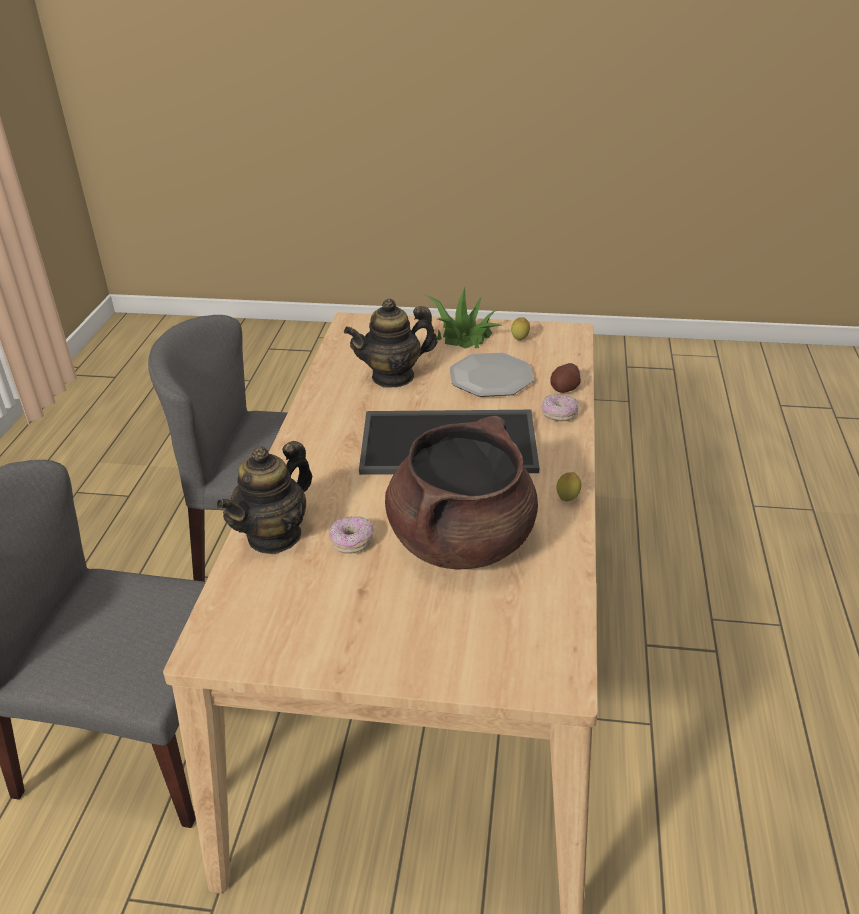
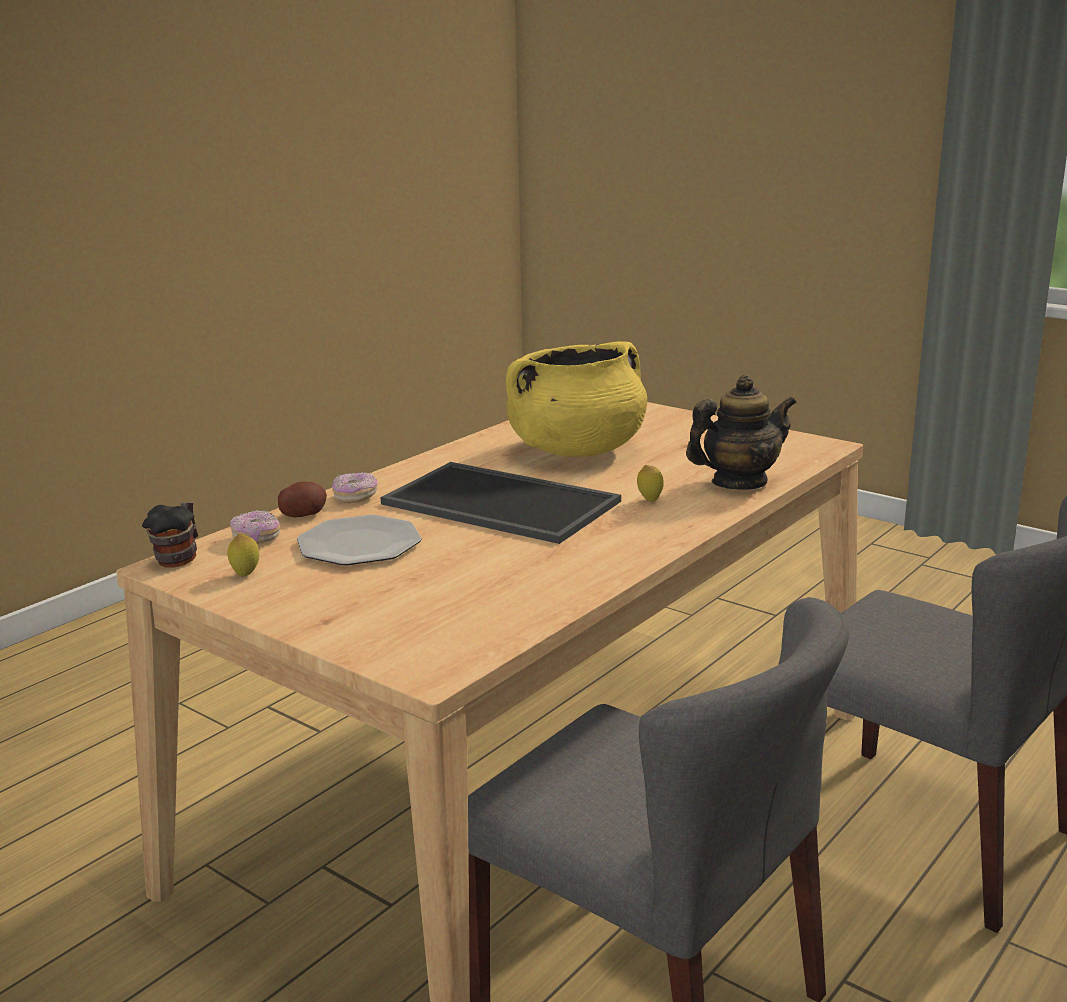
camera: 150 degrees left, 15 degrees down
donut [329,516,374,554] -> donut moved to [230,510,280,544]
teapot [344,298,438,388] -> none
brown cooking pot [385,416,538,570] -> yellow cooking pot [506,341,647,457]
potted plant [423,287,503,349] -> none
lemon [557,472,582,501] -> lemon moved to [637,465,664,501]
none -> mug [142,502,198,568]

